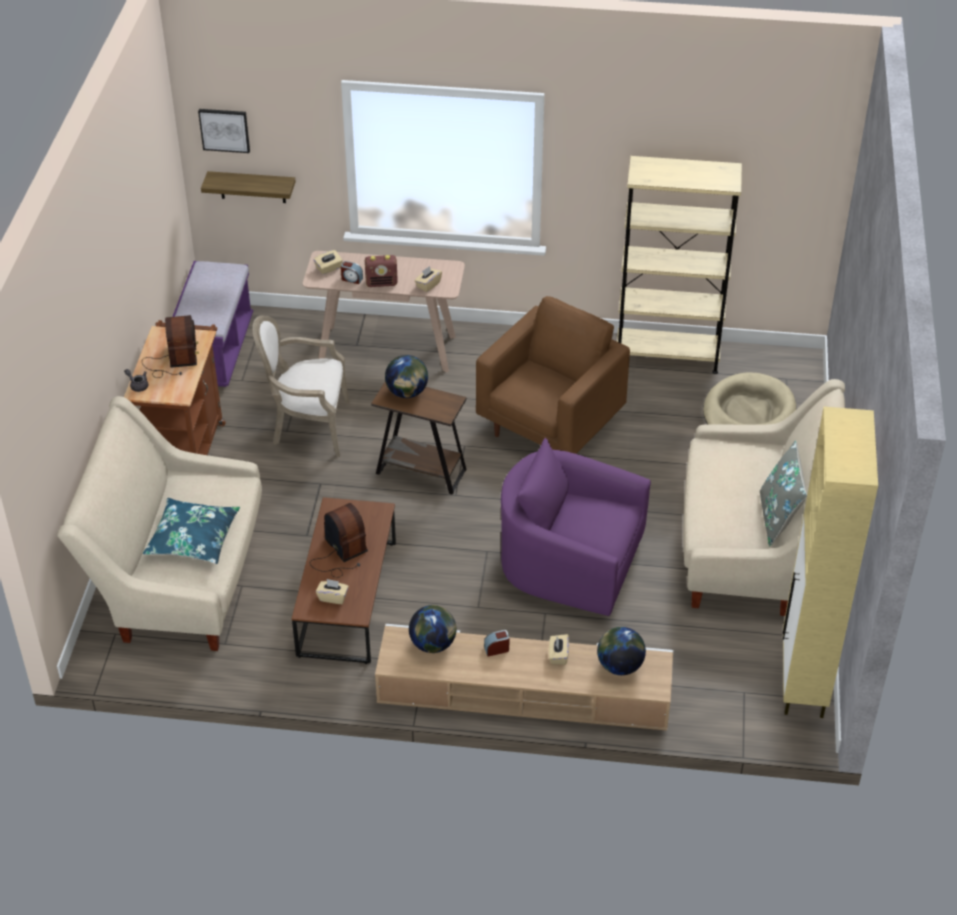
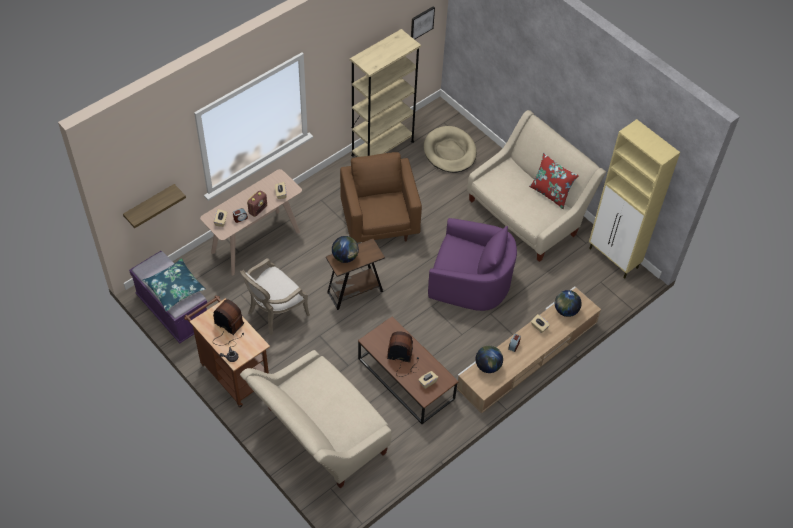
camera: 50 degrees left, 10 degrees up
blue pillow [143,498,240,564] -> blue pillow moved to [142,258,206,312]
picture [198,109,250,153] -> picture moved to [411,6,435,40]
purple armchair [501,438,651,616] -> purple armchair turned 135 degrees counterclockwise [428,218,517,311]
grey pillow [760,440,807,546] -> red pillow [529,153,579,209]

